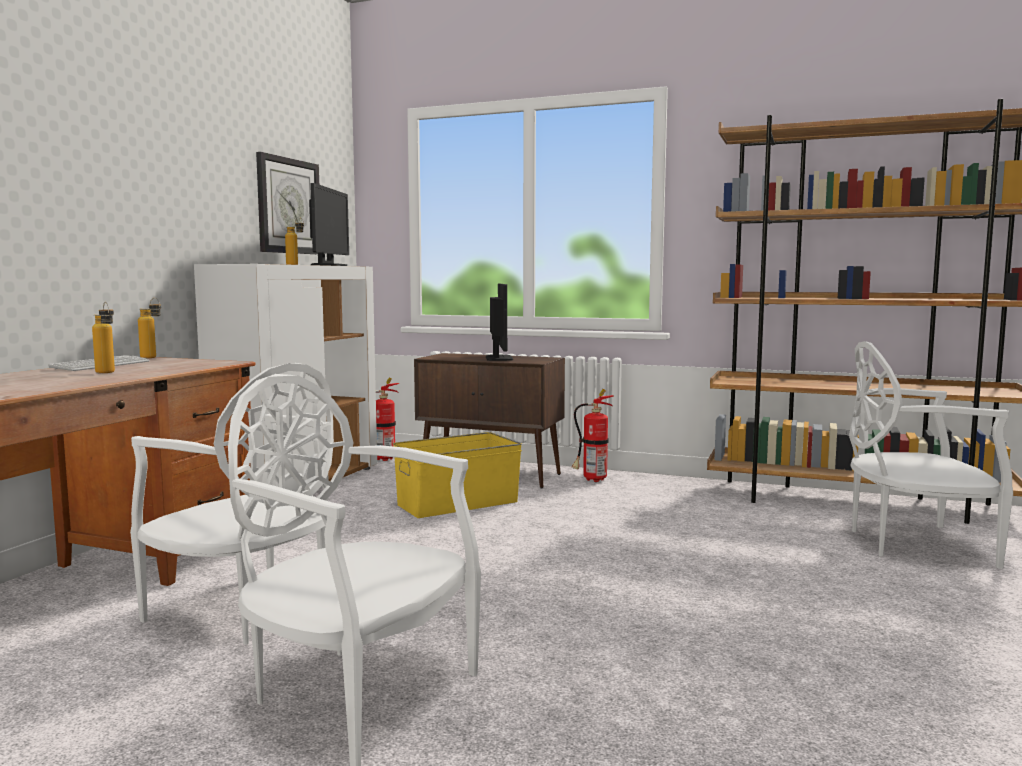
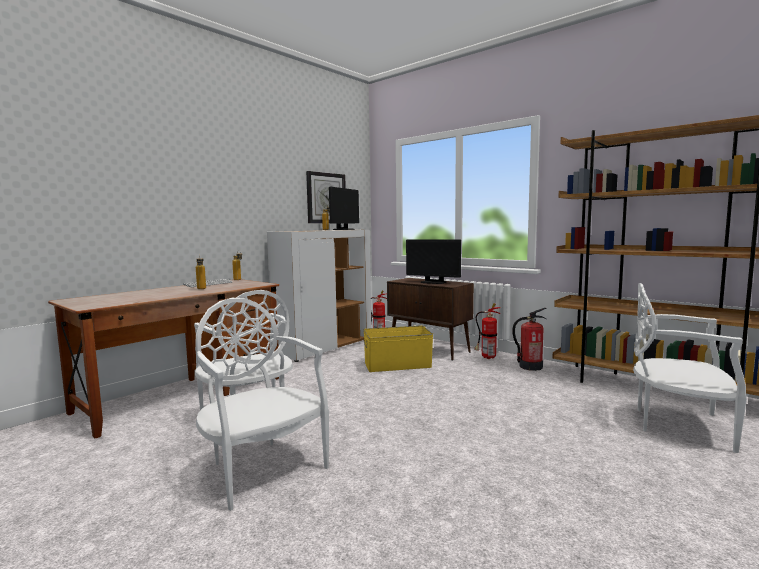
camera: 20 degrees right, 0 degrees up
monitor [486,284,513,361] -> monitor turned 105 degrees clockwise [406,239,461,284]
none -> fire extinguisher [512,308,546,371]

